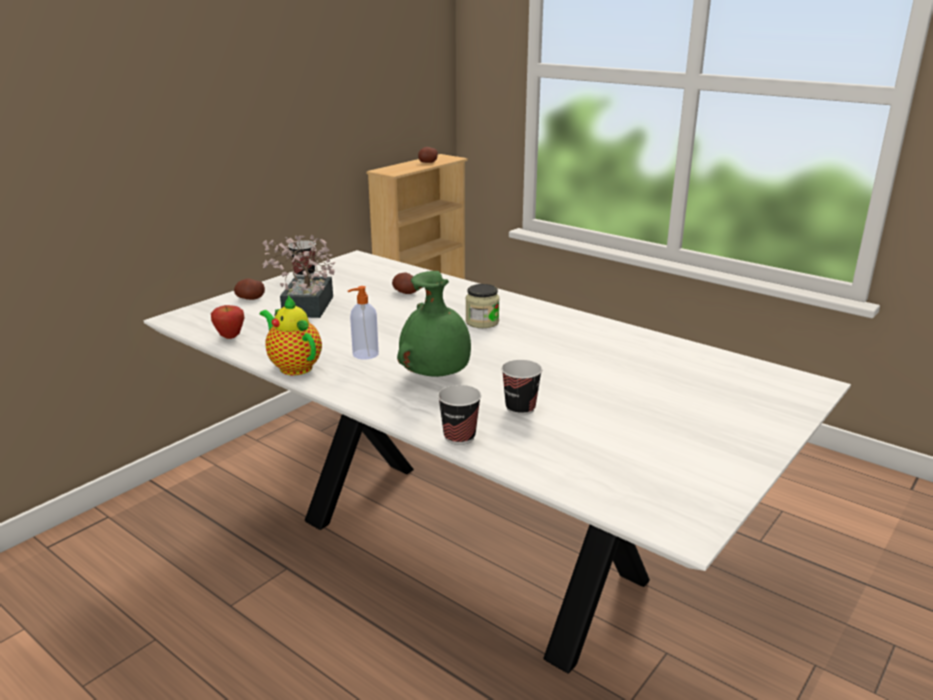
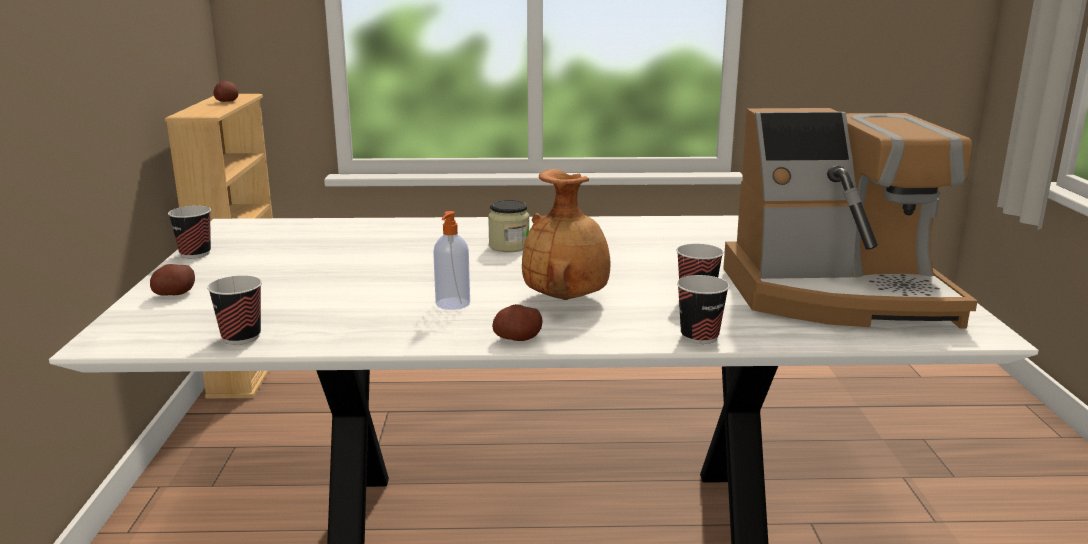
camera: 40 degrees left, 5 degrees down
apple [211,305,244,339] -> cup [207,275,262,345]
teapot [260,295,322,375] -> none
potted plant [263,235,336,318] -> none
potato [392,273,416,294] -> potato moved to [492,304,543,341]
green vase [397,271,471,377] -> brown vase [522,169,610,300]
none -> coffee machine [723,108,978,329]

